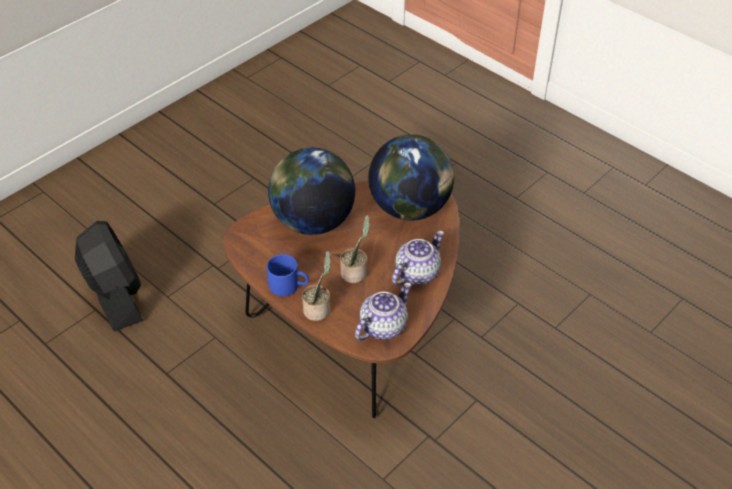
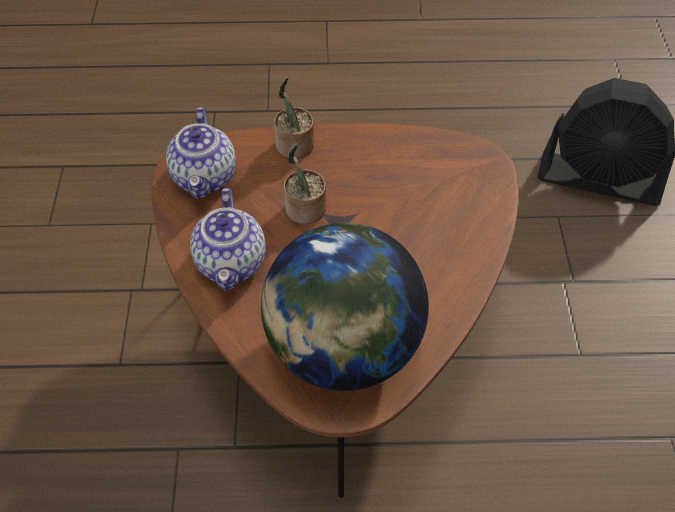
camera: 135 degrees right, 5 degrees up
blue mug [266,254,309,296] -> none
globe [268,148,355,235] -> none

